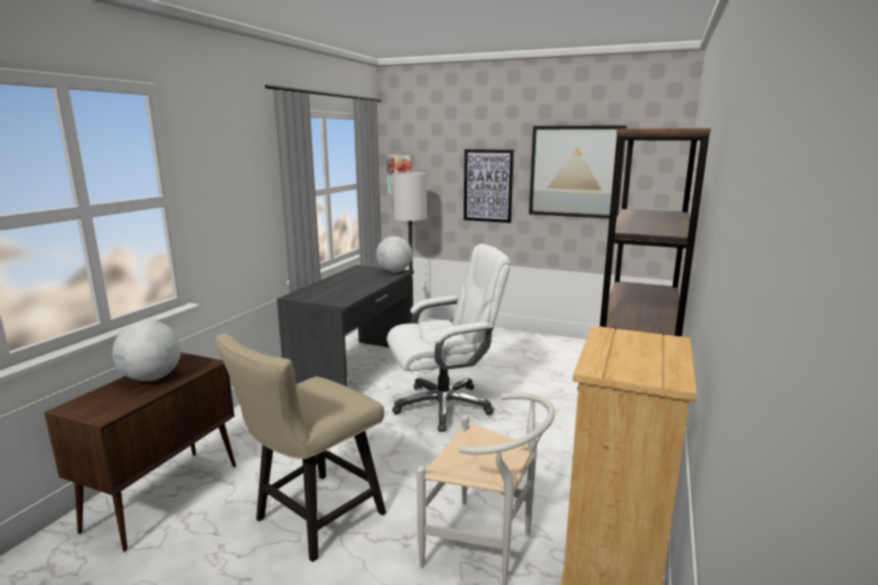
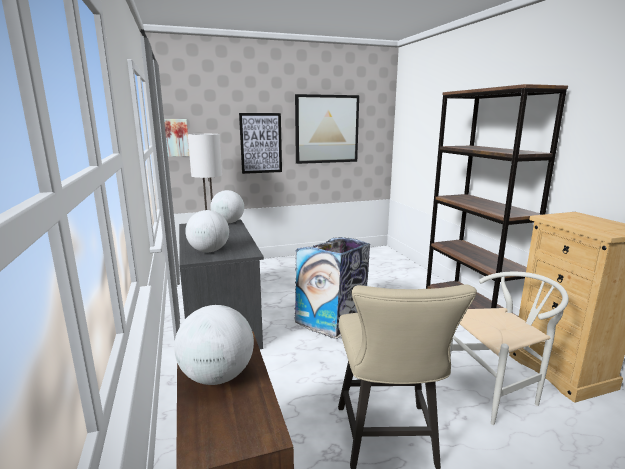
camera: 40 degrees left, 0 degrees up
white office chair [387,244,511,432] -> trash can [294,237,370,339]
none -> globe [185,210,229,252]

